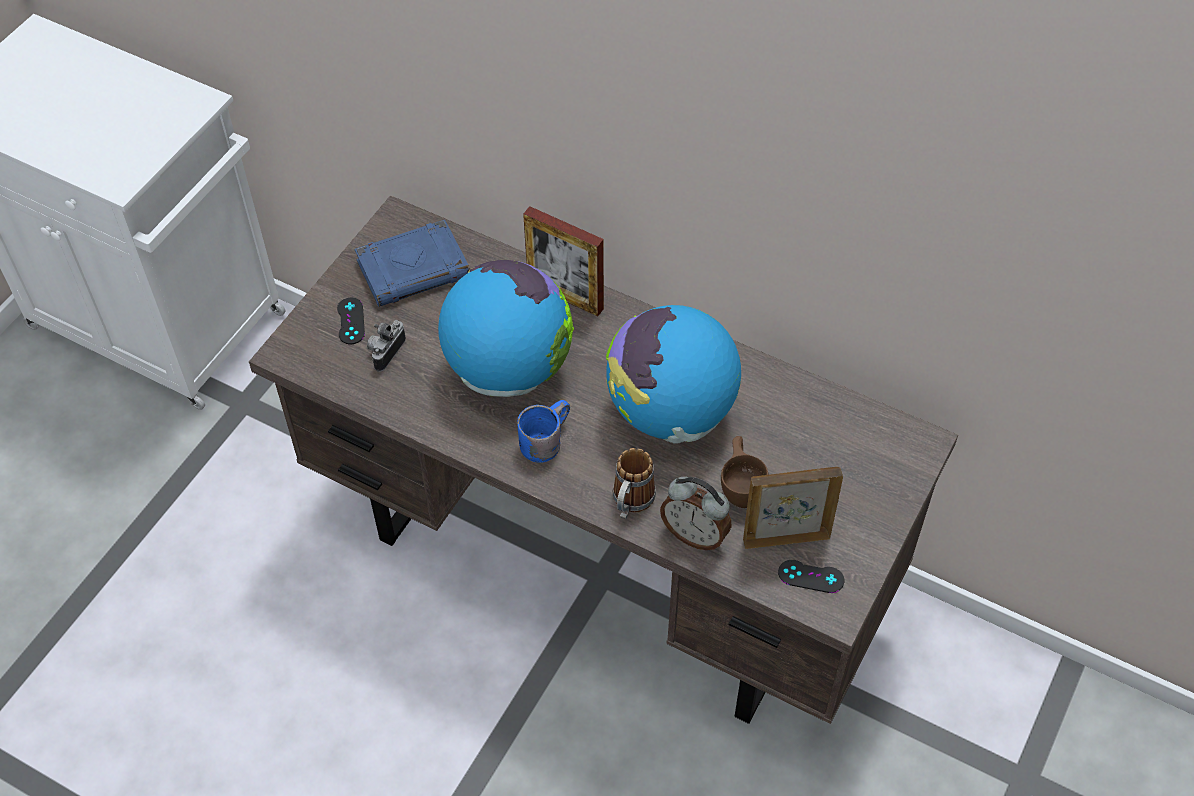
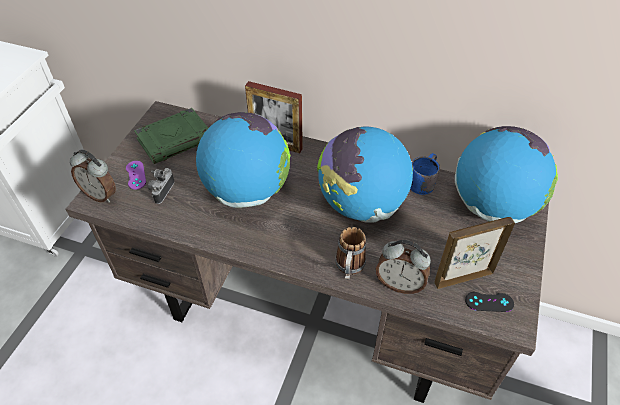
camera: 10 degrees left, 5 degrees down
black game controller [337,298,365,344] -> purple game controller [126,161,146,190]
blue book [355,220,470,307] -> green book [134,108,208,164]
blue mug [517,400,570,463] -> blue mug moved to [410,153,440,195]
brown cup [721,436,768,508] -> none
none -> alarm clock [70,149,116,203]
none -> globe [455,126,558,223]

